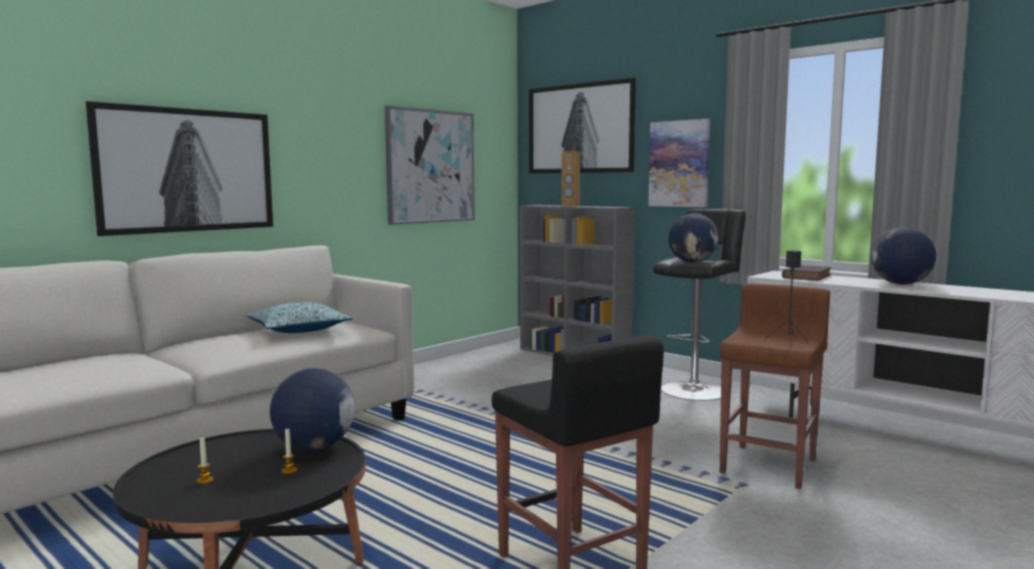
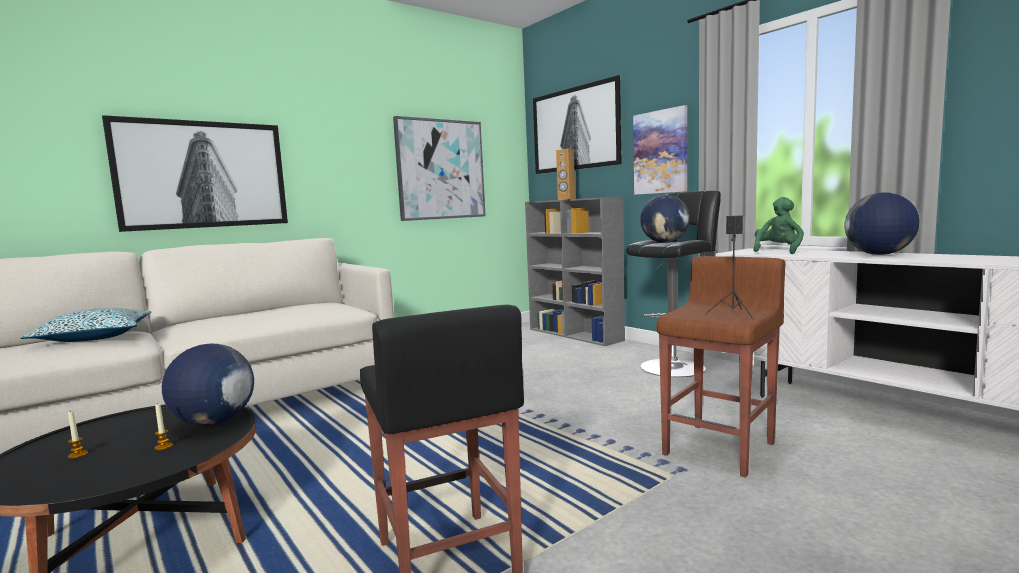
camera: 10 degrees right, 0 degrees up
pillow [246,302,353,333] -> pillow moved to [20,308,152,342]
brown book [782,265,831,281] -> green plush toy [753,197,804,254]

